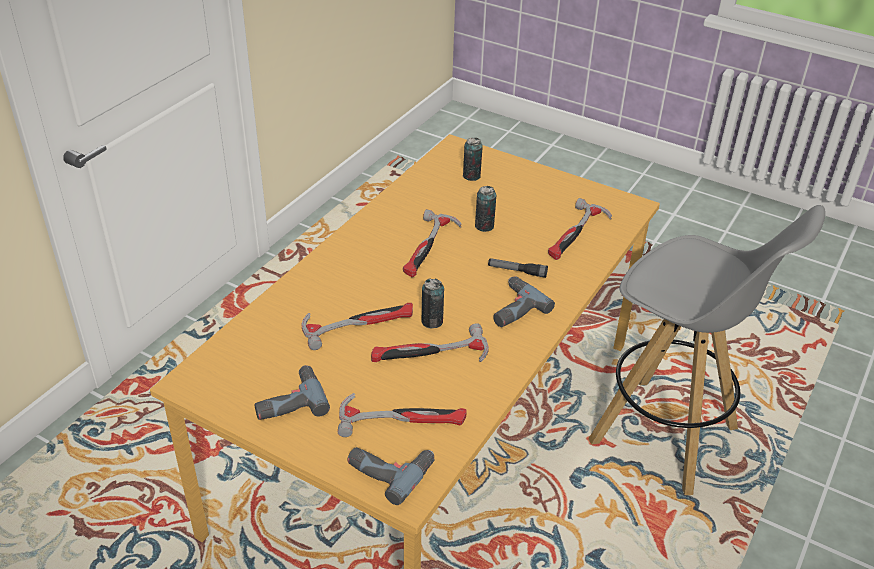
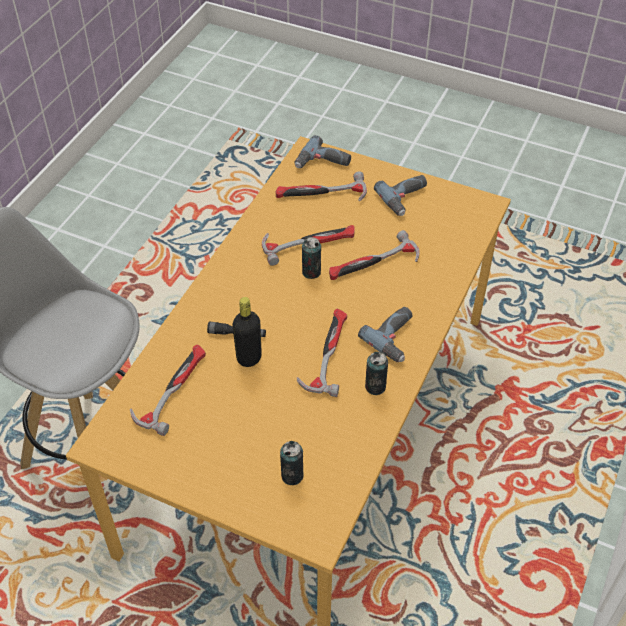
camera: 175 degrees right, 10 degrees up
can [475,186,496,232] -> can moved to [365,352,388,395]
power drill [493,276,555,327] -> power drill moved to [358,307,412,362]
none -> black bottle [233,297,262,367]

